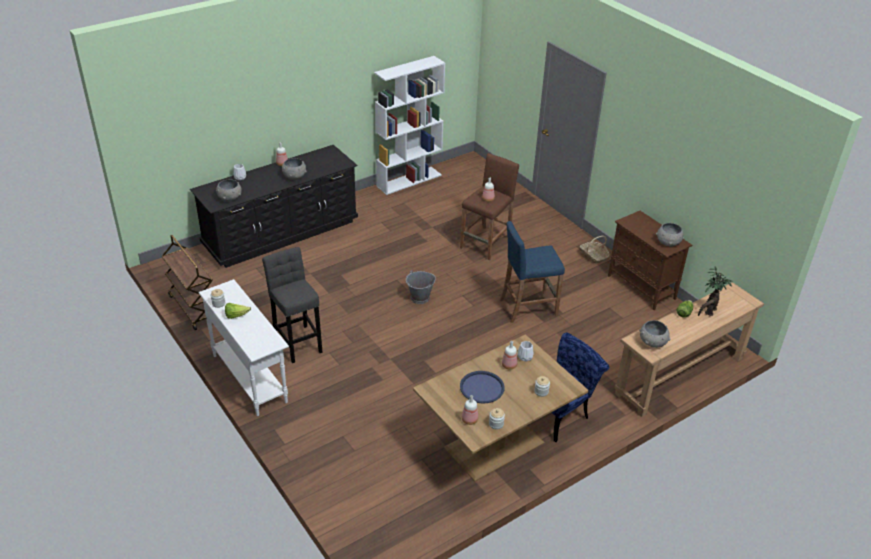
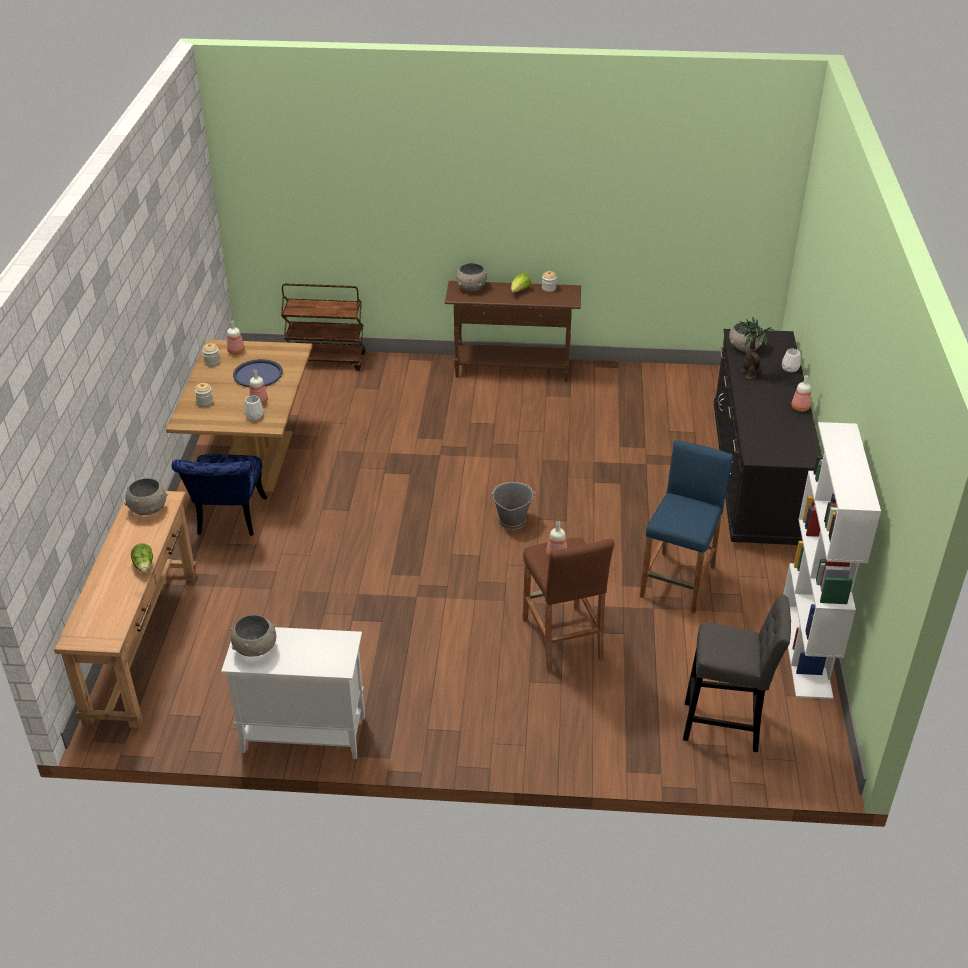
camera: 130 degrees right, 0 degrees up
brown cart [162,235,213,330] -> brown cart moved to [281,284,366,371]
white console table [199,279,289,416] -> brown console table [445,281,581,382]
grey stool [262,247,323,363] -> grey stool moved to [683,595,791,752]
grey bowl [282,158,307,180] -> grey bowl moved to [456,263,487,292]
blue stool [500,221,565,323] -> blue stool moved to [640,440,733,614]
basket [580,236,610,264] -> none
brown cabinet [608,211,692,310] -> white cabinet [221,627,365,759]
potted plant [698,266,733,316] -> potted plant moved to [737,317,777,379]

